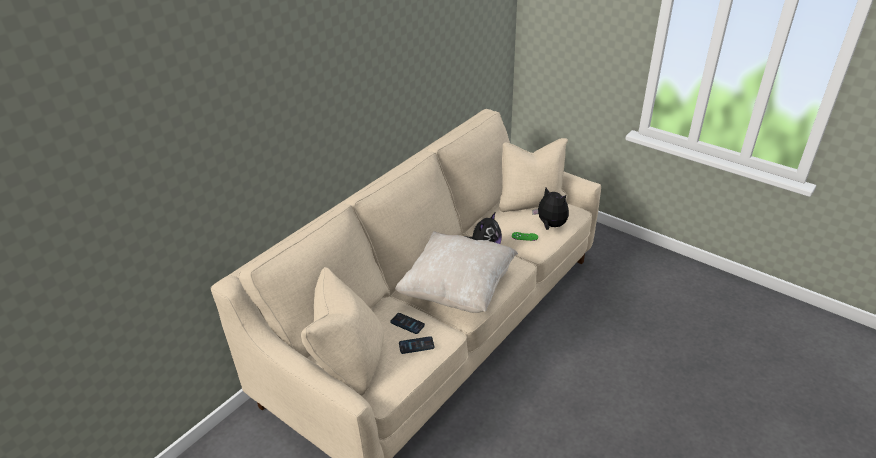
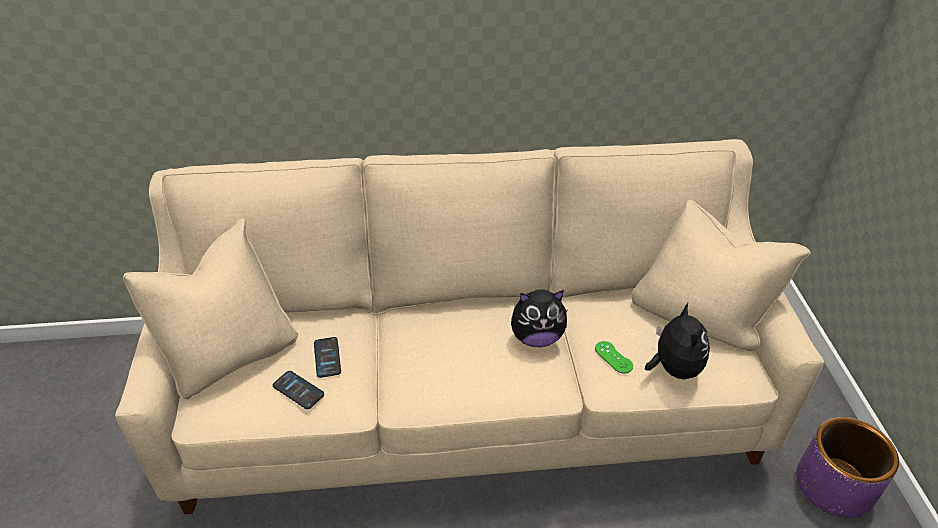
camera: 45 degrees right, 5 degrees up
beige pillow [395,231,518,313] -> none
none -> purple planter [796,417,899,518]

